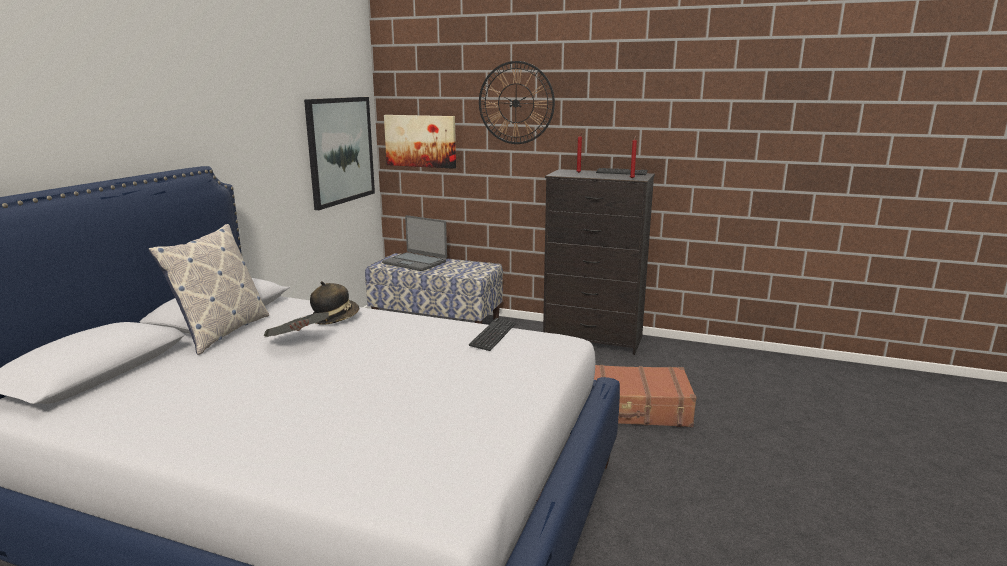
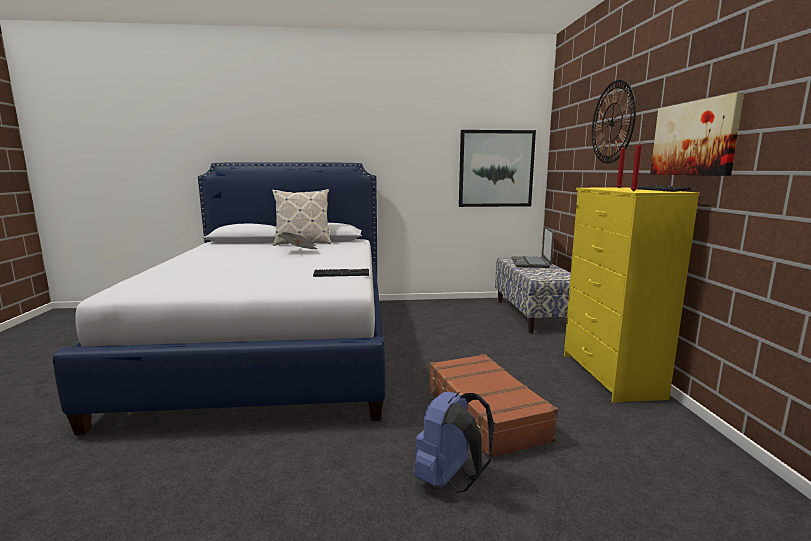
camera: 65 degrees right, 5 degrees down
hat [310,281,359,325] -> none
picture [384,115,456,169] -> picture moved to [650,92,744,176]
black dresser [543,169,655,355] -> yellow dresser [564,188,700,402]
none -> blue backpack [414,392,494,493]

